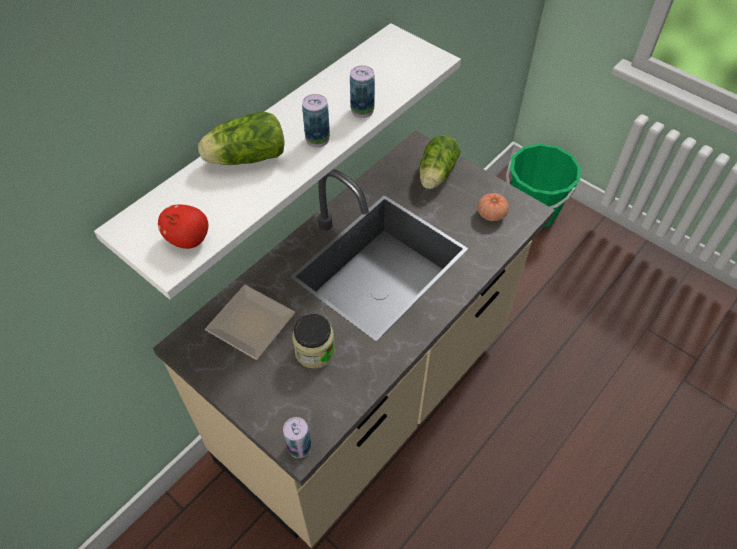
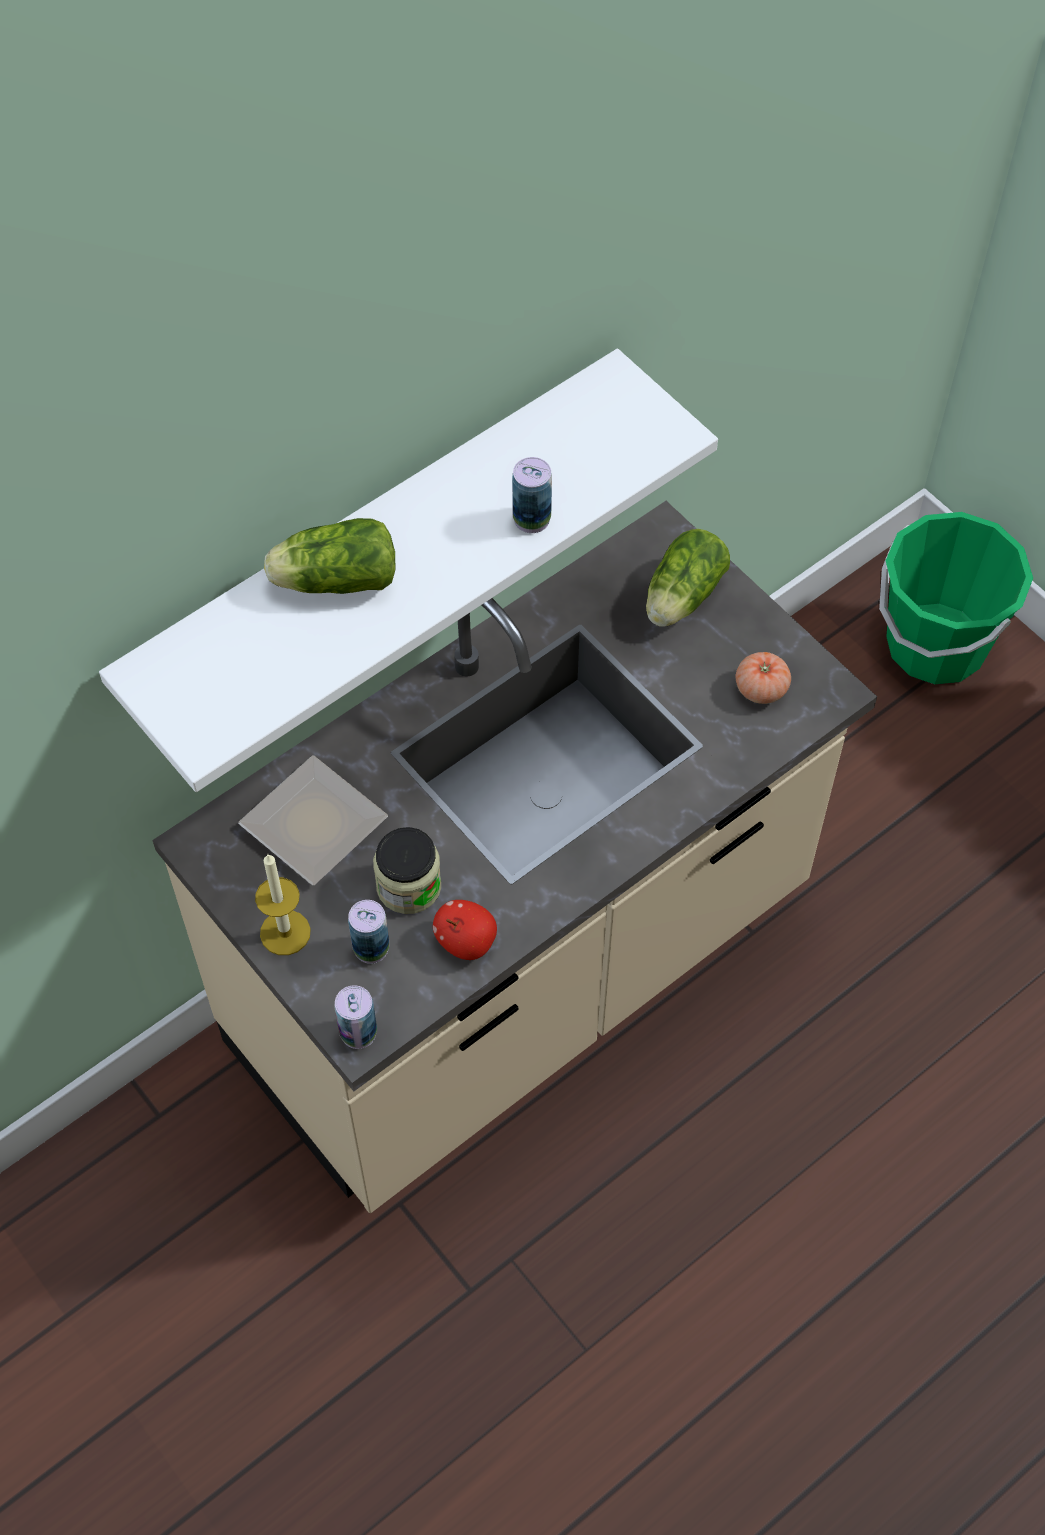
camera: 10 degrees right, 5 degrees up
apple [158,204,208,249] -> apple moved to [433,900,497,960]
can [302,94,330,148] -> can moved to [348,900,389,964]
none -> candle [255,854,311,955]

